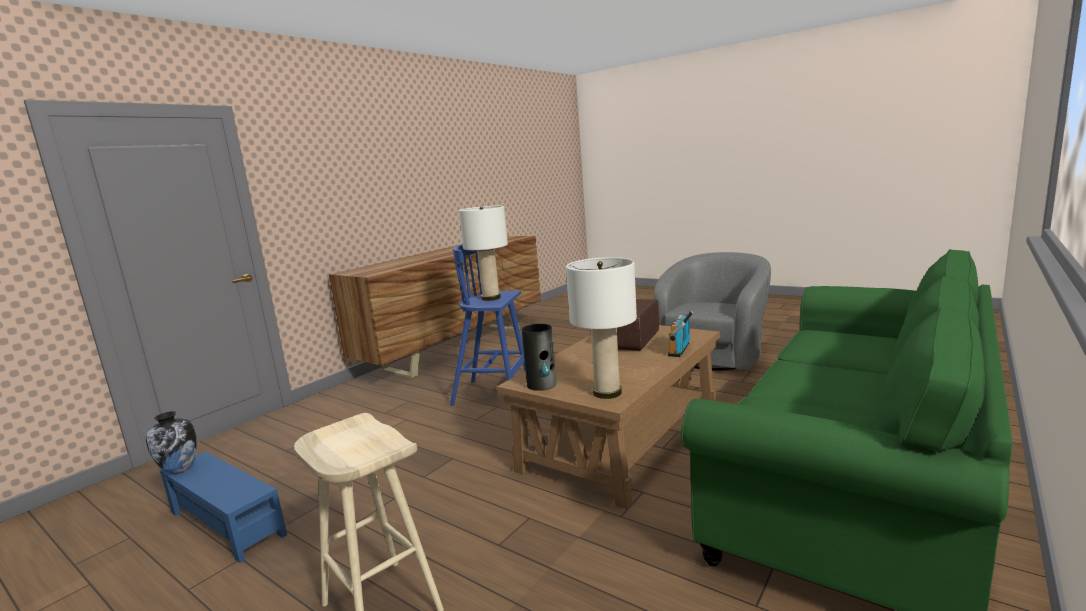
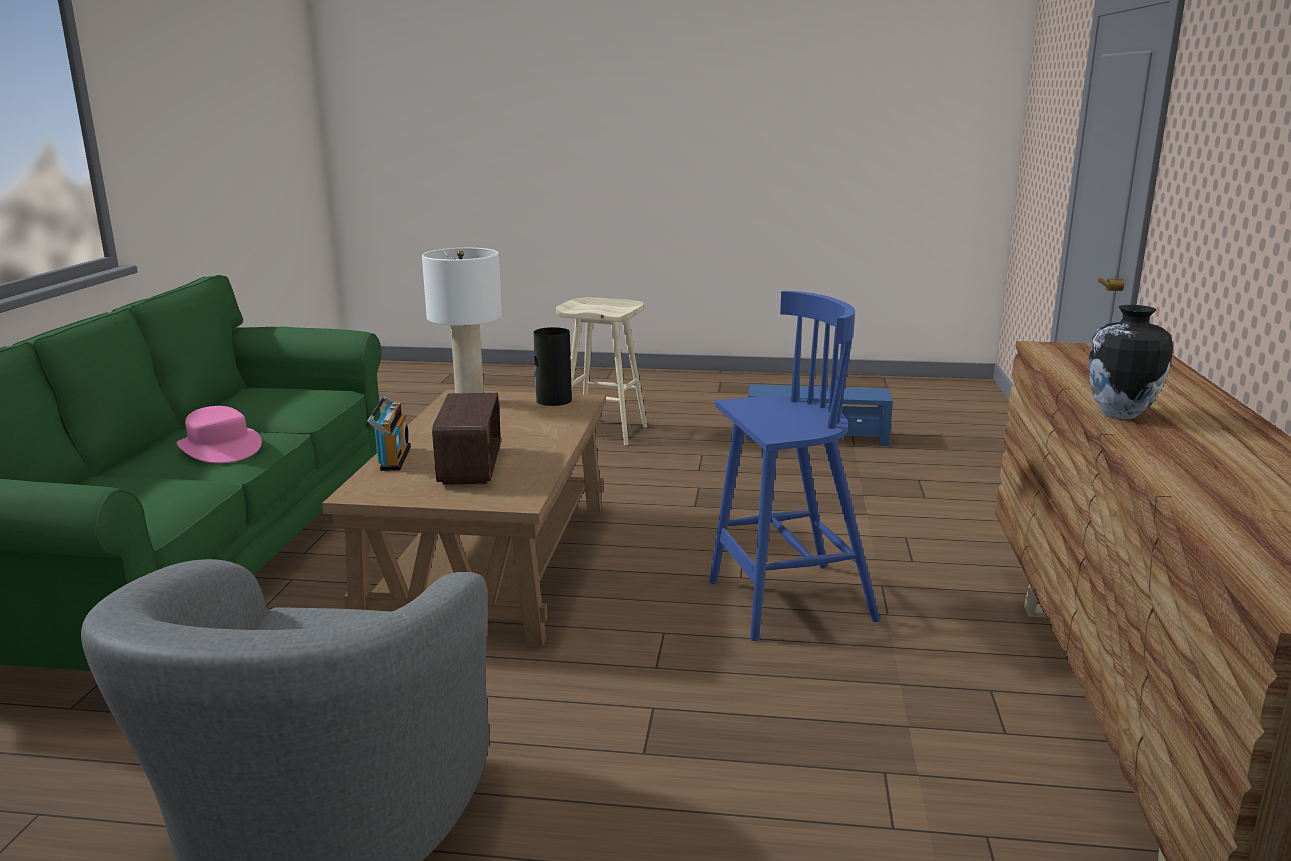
camera: 150 degrees right, 5 degrees up
vase [146,411,197,474] -> vase moved to [1089,305,1173,419]
white table lamp [459,206,508,301] -> none
none -> pink hat [177,406,262,463]

